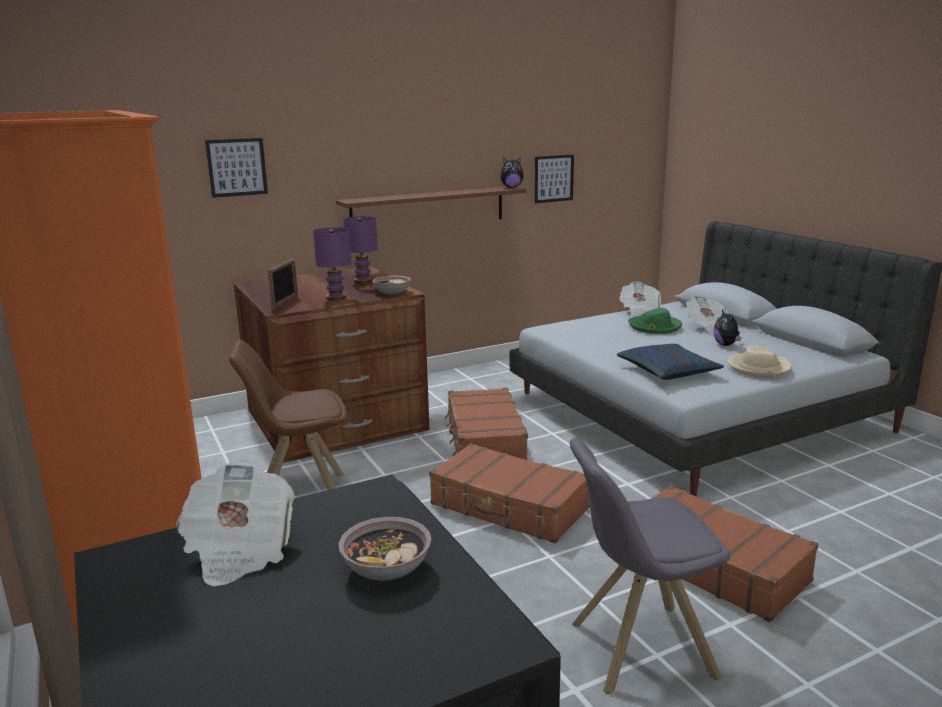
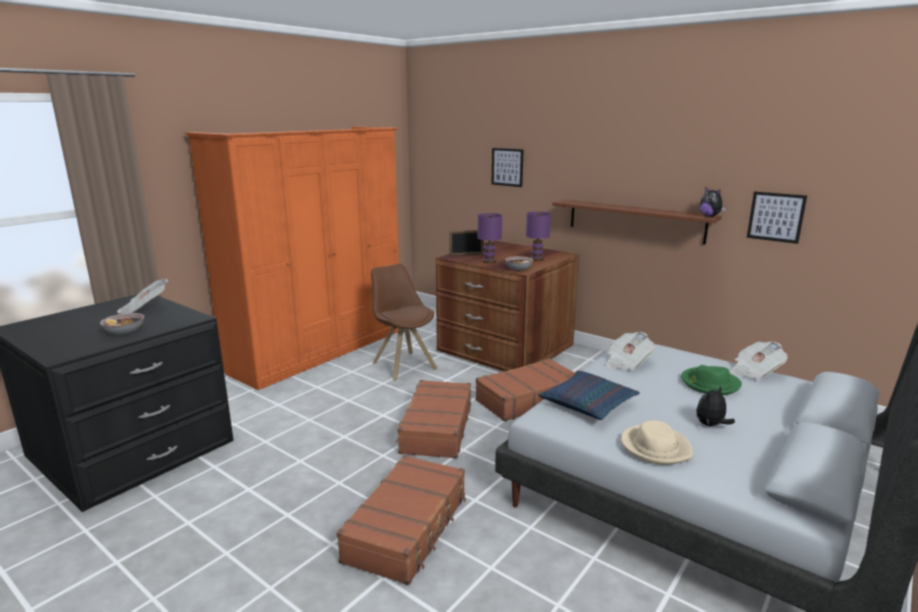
camera: 65 degrees right, 0 degrees up
grey chair [570,437,730,695] -> none
newspaper [686,295,728,334] -> newspaper moved to [606,332,655,370]

